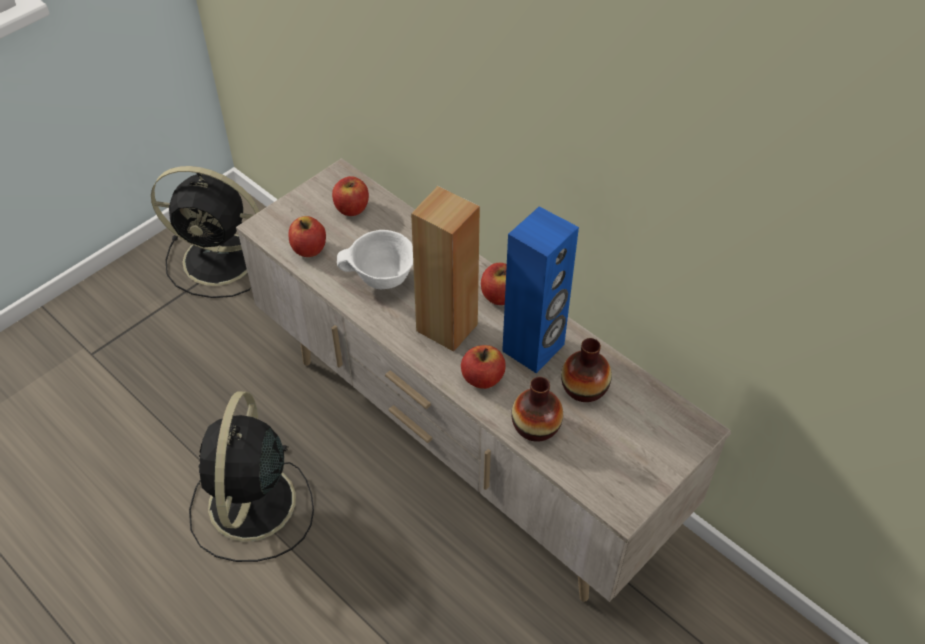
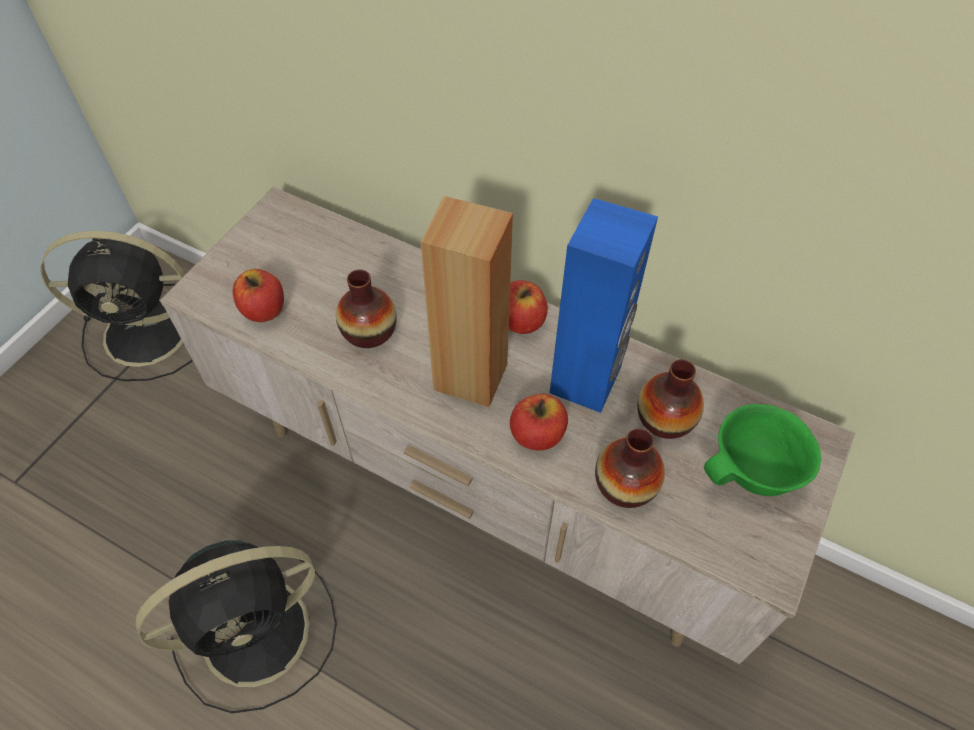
camera: 15 degrees left, 5 degrees up
black fan [189,391,314,562] -> black fan turned 105 degrees counterclockwise [136,540,337,713]
apple [332,176,369,216] -> none
white bowl [337,230,413,289] -> vase [336,270,397,348]
none -> green bowl [704,404,821,496]

